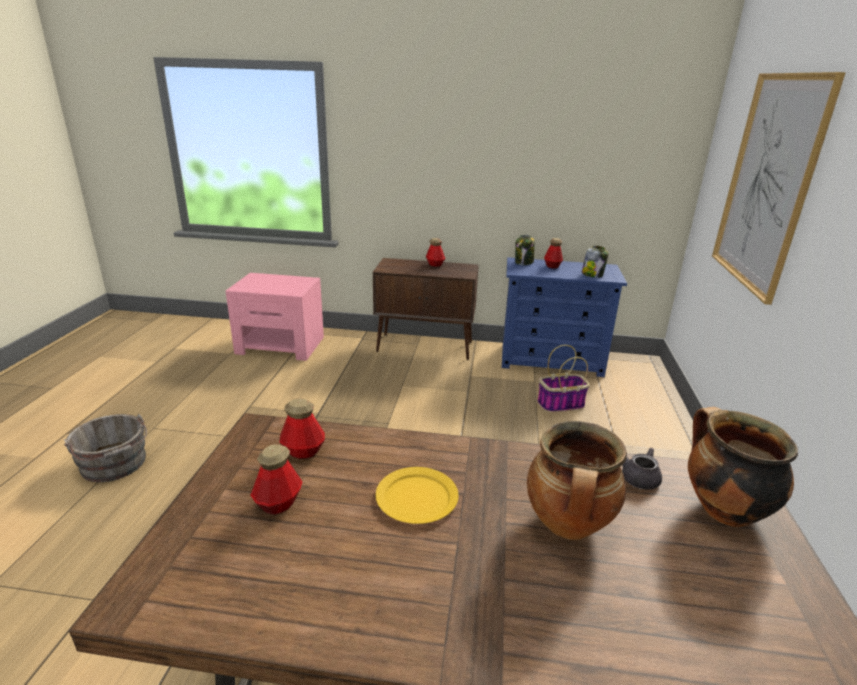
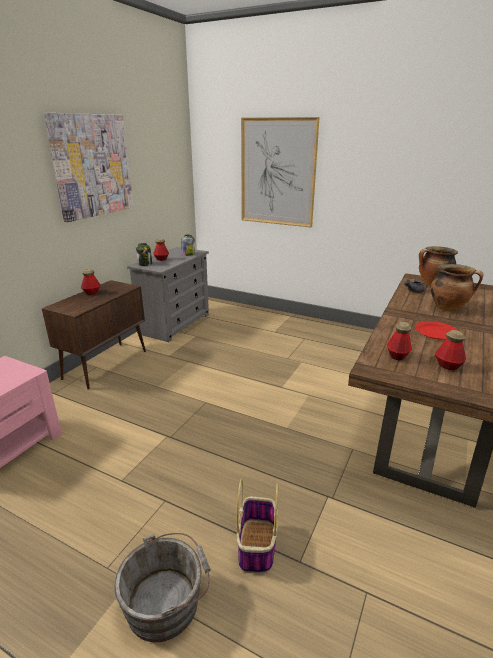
camera: 70 degrees left, 0 degrees up
yellow plate [376,467,459,524] -> red plate [415,321,458,340]
blue dresser [502,257,627,377] -> grey dresser [127,247,209,342]
basket [537,345,590,412] -> basket moved to [237,479,278,574]
none -> picture [44,113,133,222]

